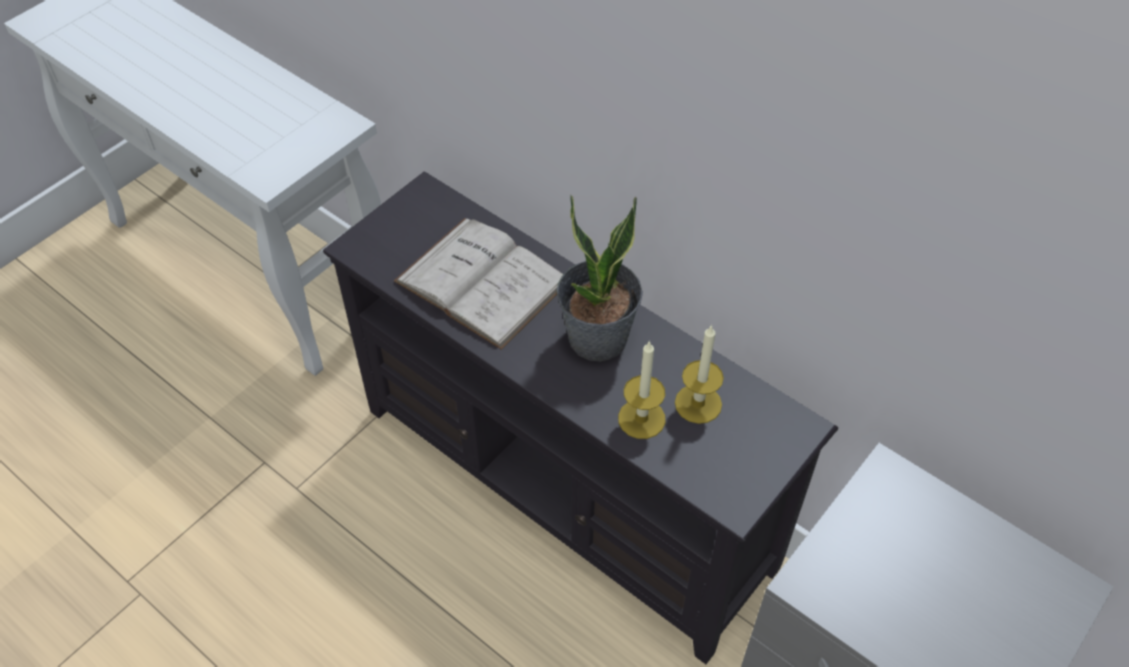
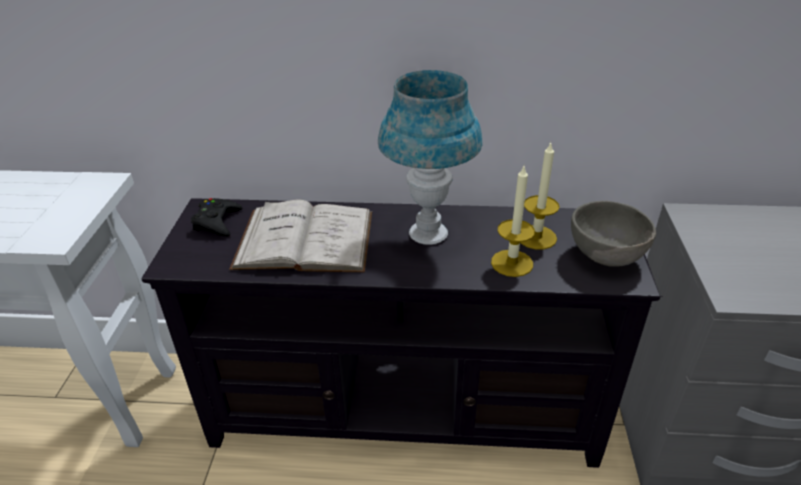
camera: 35 degrees left, 15 degrees down
potted plant [557,195,643,361] -> blue table lamp [378,70,483,245]
none -> black game controller [191,198,242,237]
none -> grey bowl [571,201,656,267]

